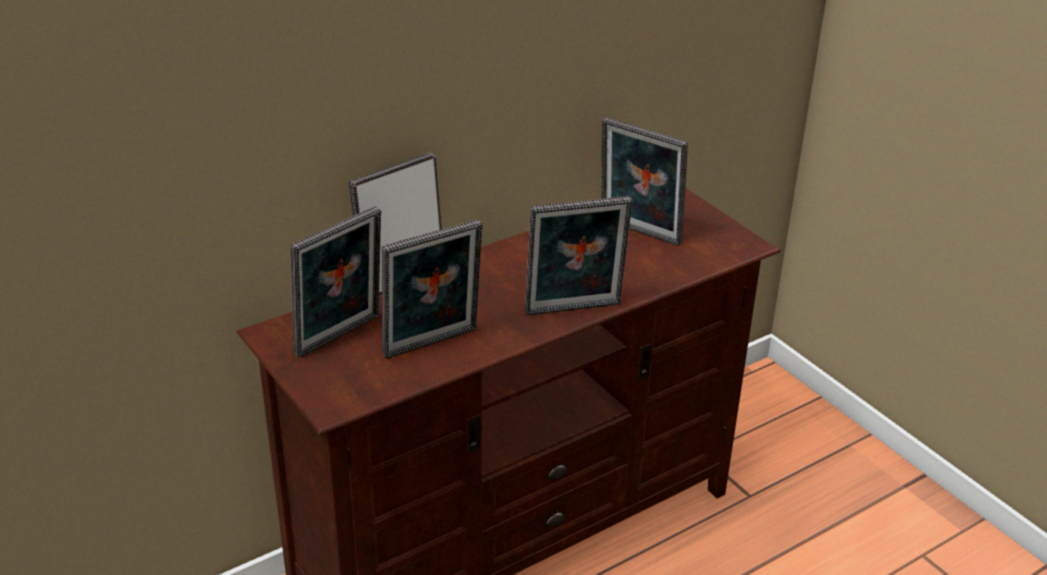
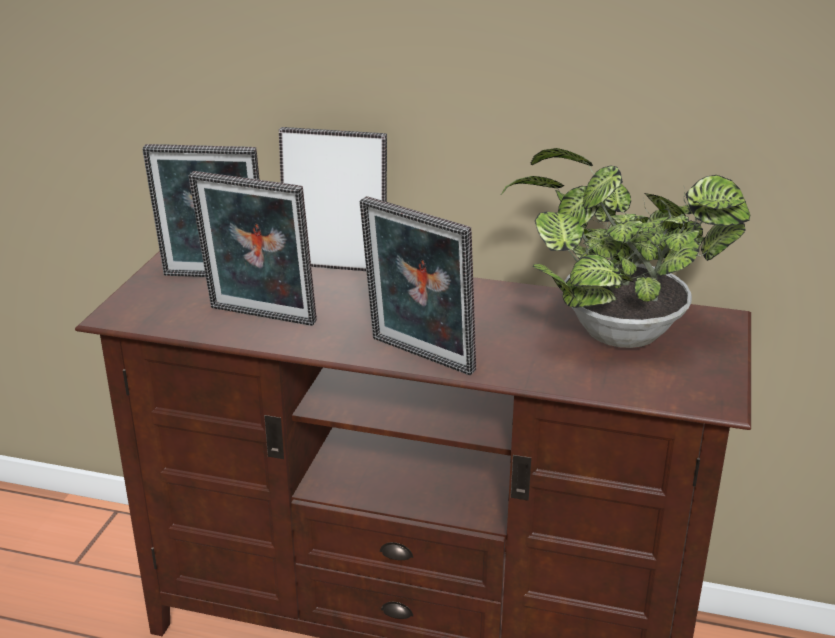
camera: 50 degrees right, 5 degrees down
picture frame [601,117,688,246] -> potted plant [501,148,750,348]

